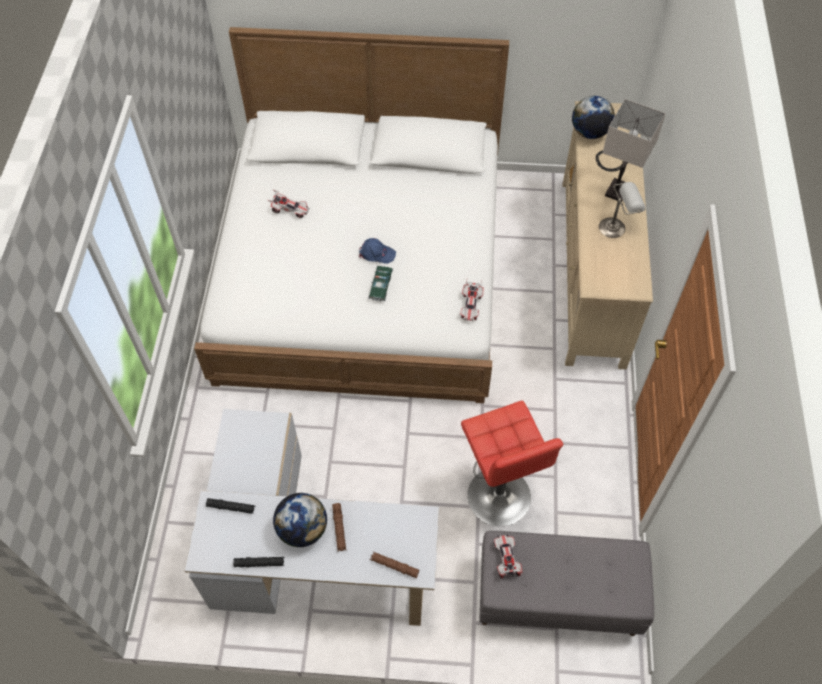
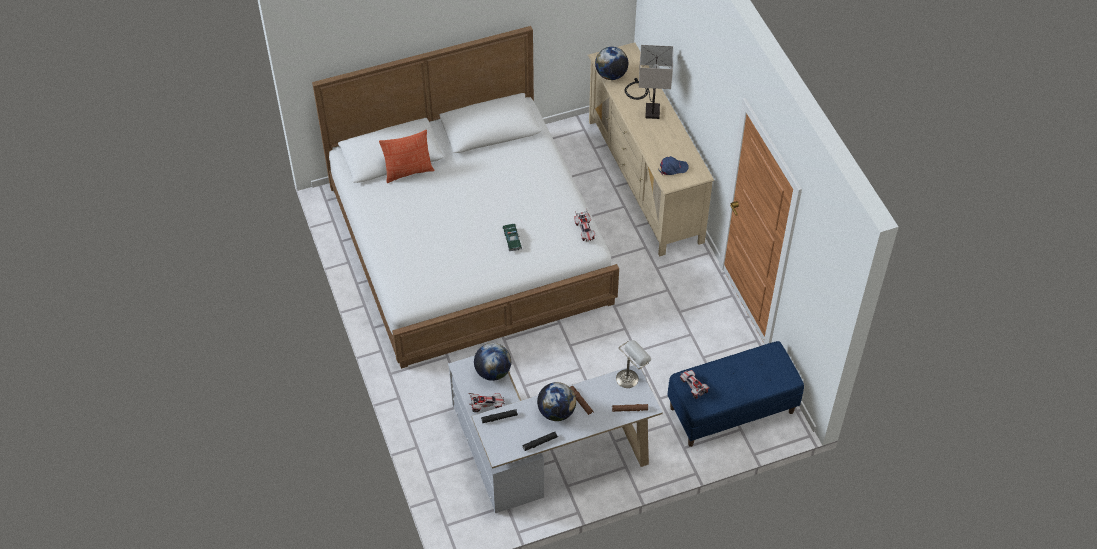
camera: 25 degrees left, 5 degrees down
toy car [268,190,309,218] -> toy car moved to [468,393,505,412]
blue cap [359,238,396,264] -> blue cap moved to [658,156,688,176]
red stool [461,400,563,526] -> none
grey bench [479,531,654,636] -> blue bench [667,341,804,447]
white table lamp [599,182,646,238] -> white table lamp moved to [616,340,651,388]
none -> orange pillow [379,130,434,183]
none -> globe [474,343,511,381]

